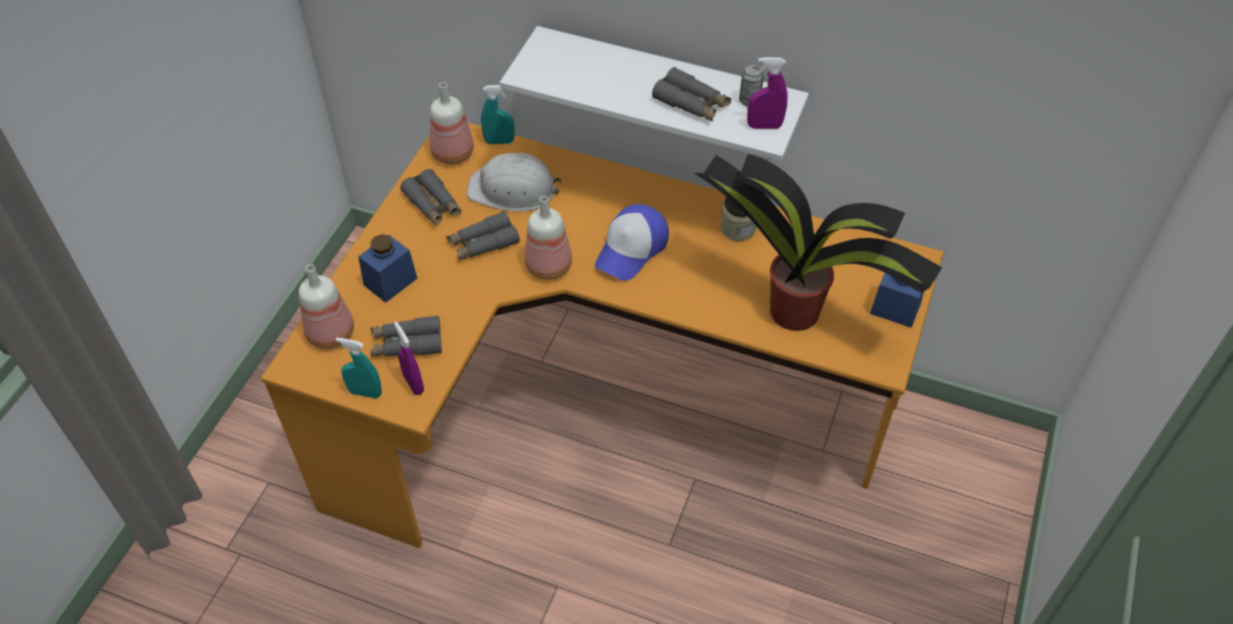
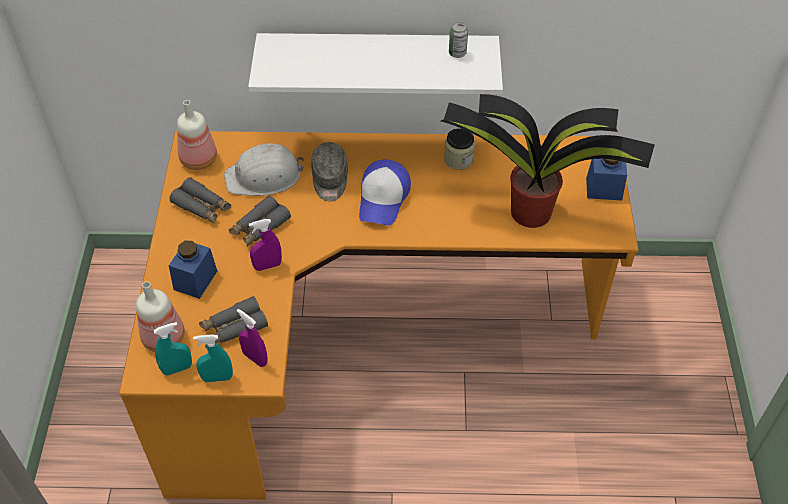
camera: 20 degrees left, 0 degrees up
turquoise spray bottle [481,85,515,144] -> turquoise spray bottle moved to [153,322,192,376]
bottle [525,196,572,280] -> none
grey binoculars [652,67,731,121] -> none
purple spray bottle [747,57,788,129] -> purple spray bottle moved to [249,219,282,271]
none -> grey cap [311,142,348,201]

